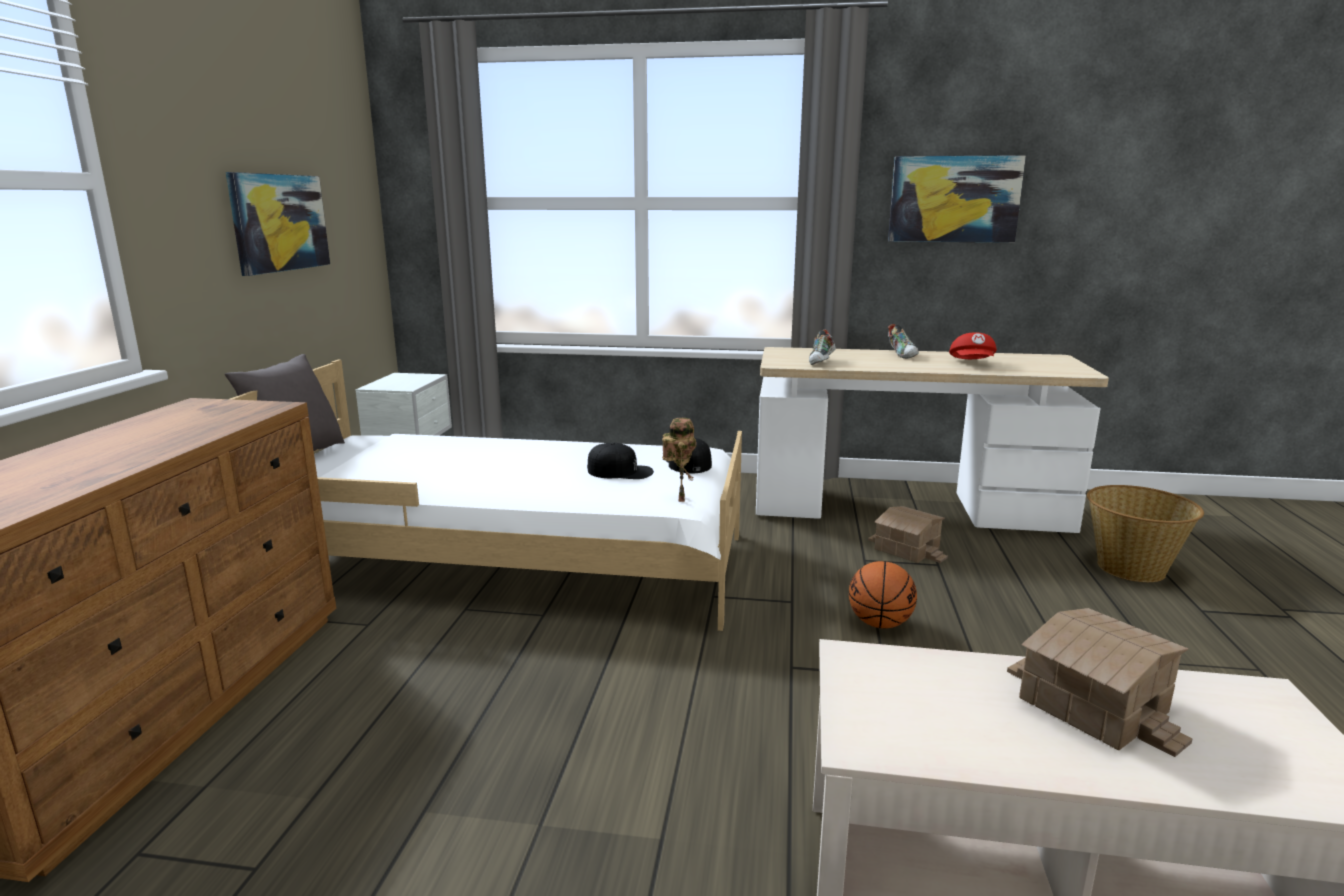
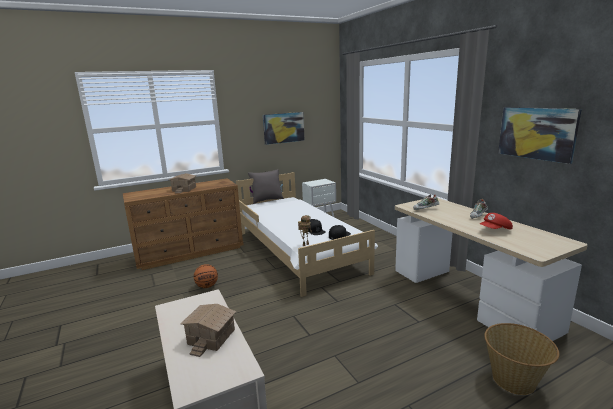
camera: 55 degrees right, 0 degrees up
basketball [849,561,917,628] -> basketball moved to [194,264,218,288]
toy house [868,506,948,563] -> toy house moved to [169,173,196,193]

